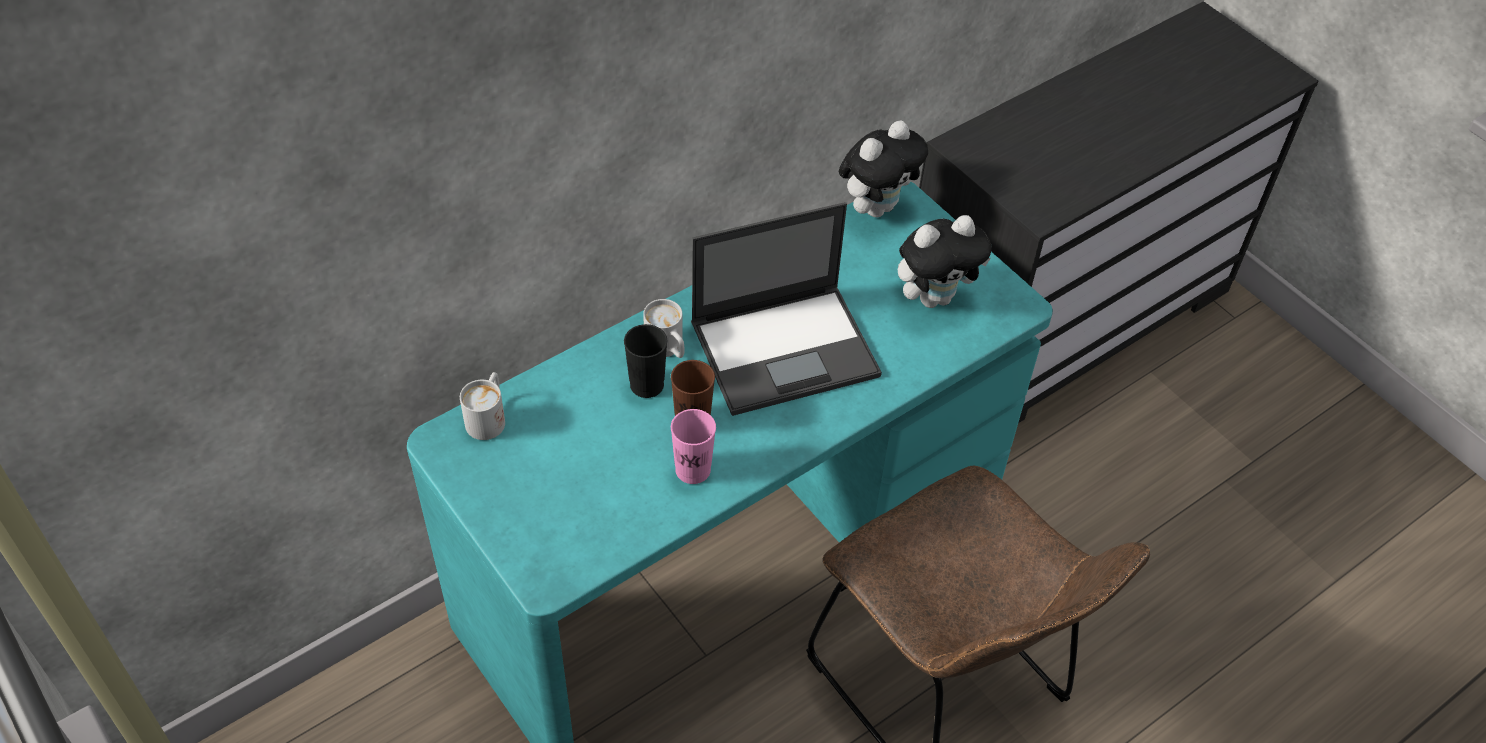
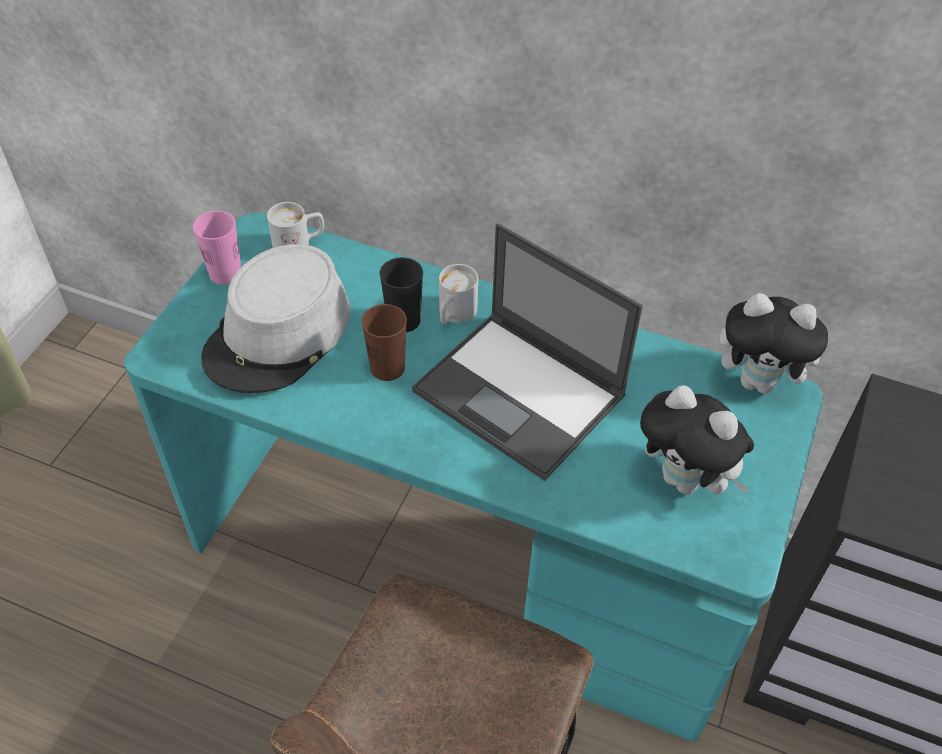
camera: 60 degrees right, 0 degrees up
pink cup [671,409,716,484] -> pink cup moved to [193,211,241,285]
none -> grey hat [201,244,350,393]

